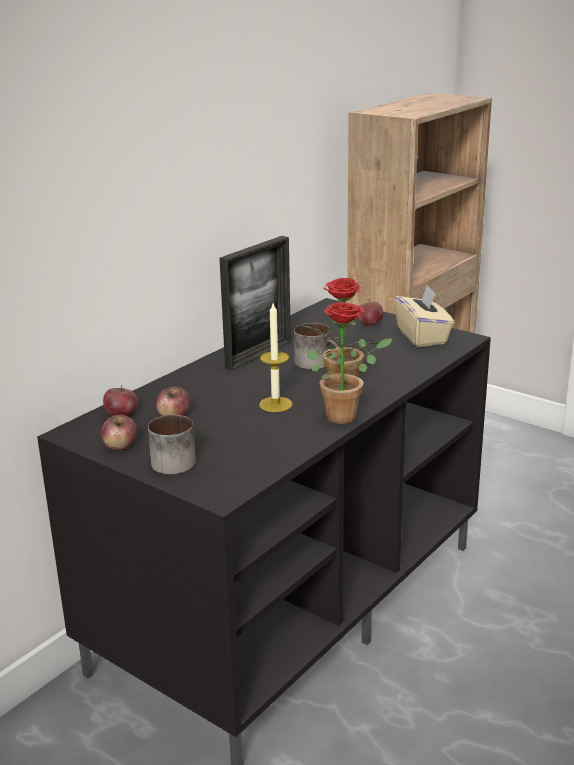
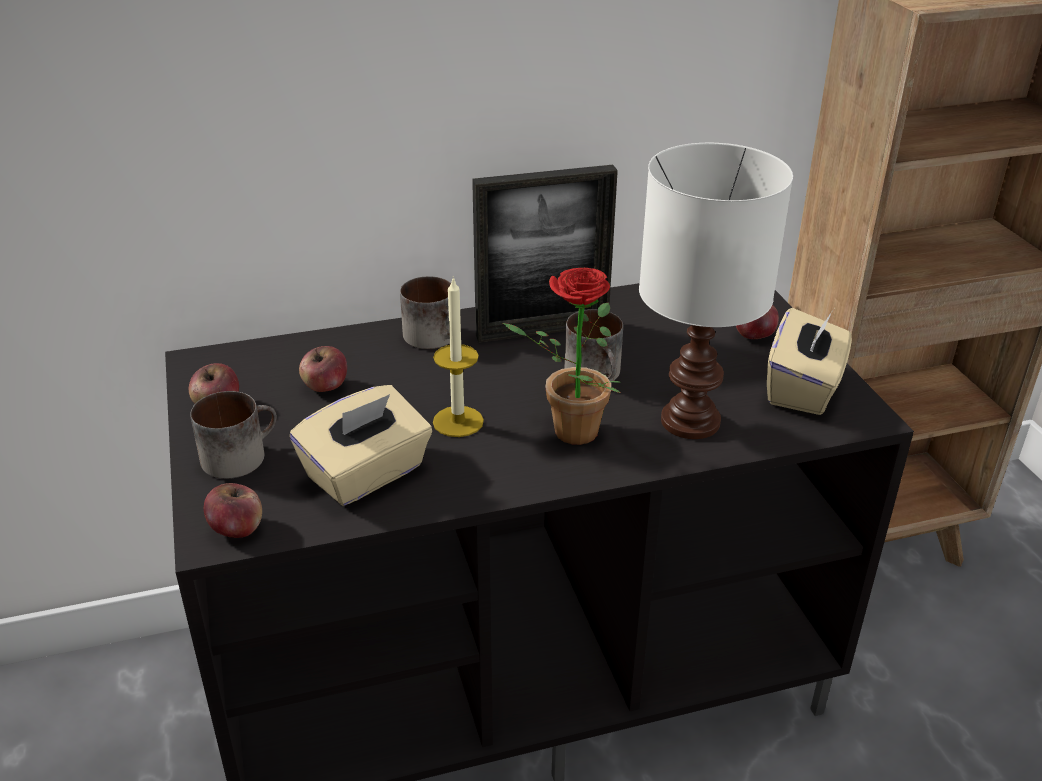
camera: 35 degrees right, 10 degrees up
apple [103,385,137,416] -> apple moved to [204,483,262,538]
potted plant [307,302,392,424] -> none
none -> beige tissue box [290,385,432,506]
none -> mug [400,276,451,349]
none -> white table lamp [639,143,793,439]

